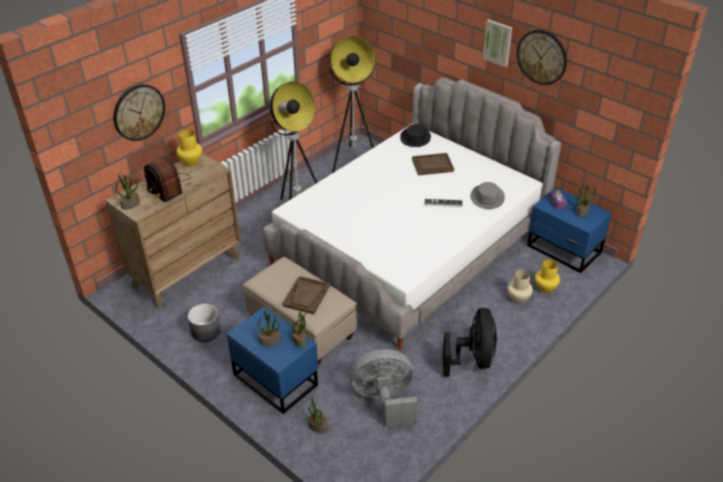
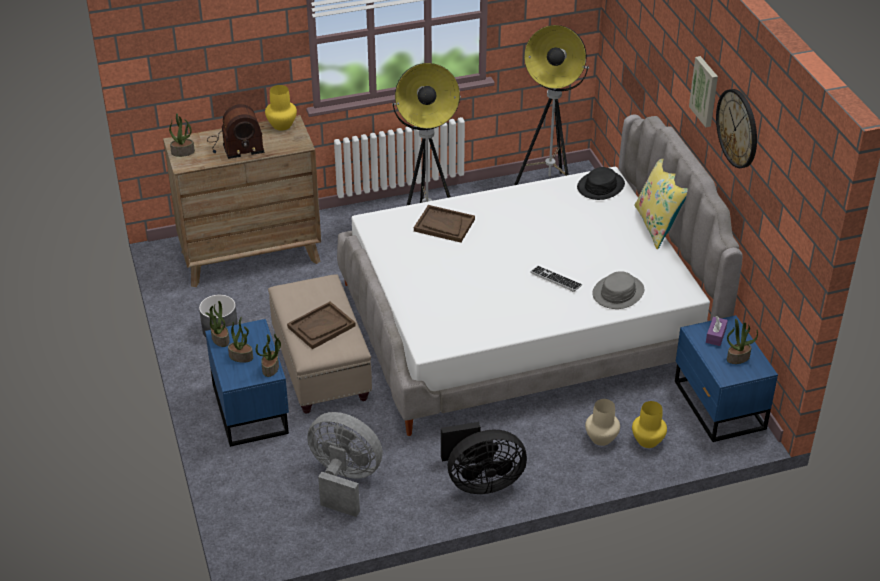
camera: 30 degrees right, 0 degrees up
wall clock [113,84,165,141] -> none
radio [144,156,191,202] -> radio turned 90 degrees counterclockwise [207,104,264,159]
potted plant [308,398,328,433] -> potted plant moved to [205,301,230,347]
brown tray [412,153,454,175] -> brown tray moved to [414,205,475,242]
black fan [442,308,497,377] -> black fan turned 45 degrees clockwise [441,422,527,494]
none -> yellow pillow [634,158,688,250]

